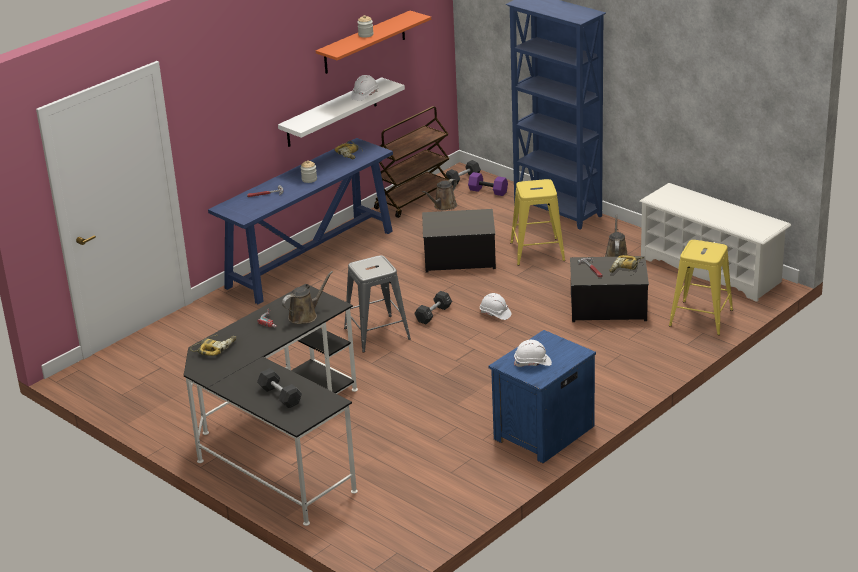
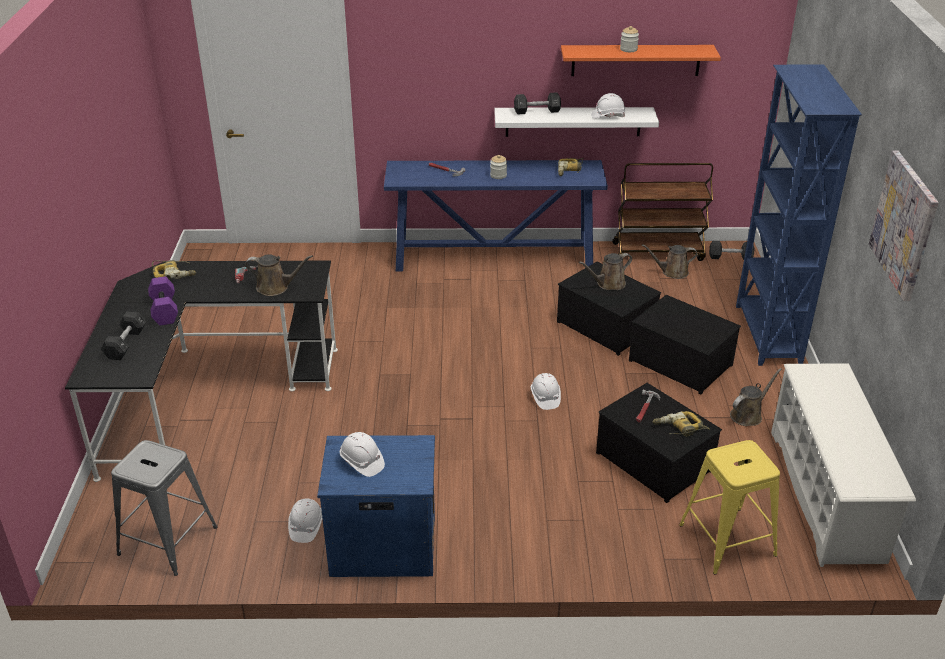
camera: 45 degrees right, 5 degrees up
grey stool [344,255,411,353] -> grey stool moved to [111,440,217,576]
black dumbbell [414,291,452,324] -> black dumbbell moved to [514,92,561,114]
purple dumbbell [468,172,508,196] -> purple dumbbell moved to [148,276,178,326]
yellow stool [510,179,565,265] -> storage box [629,295,741,394]
none -> white hard hat [288,499,322,543]
none -> brown watering can [579,253,632,290]
none -> picture [868,150,938,301]

